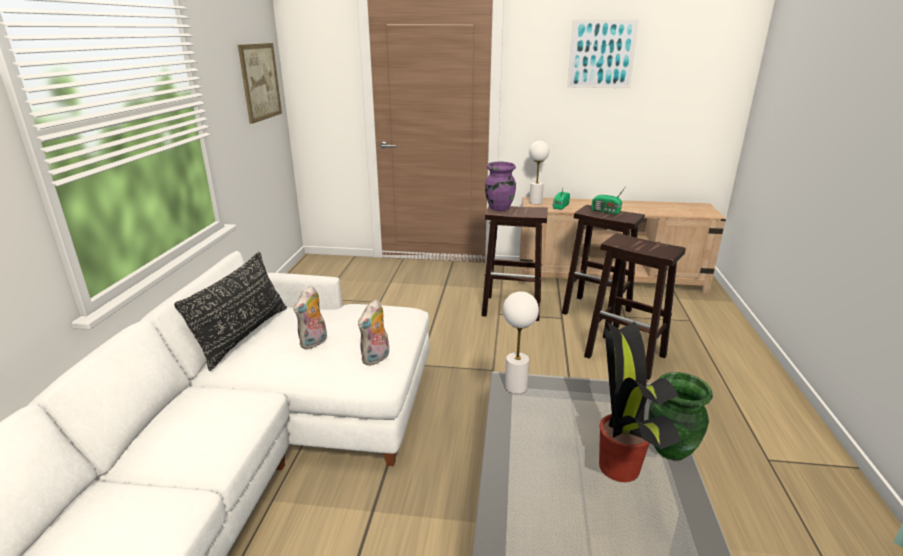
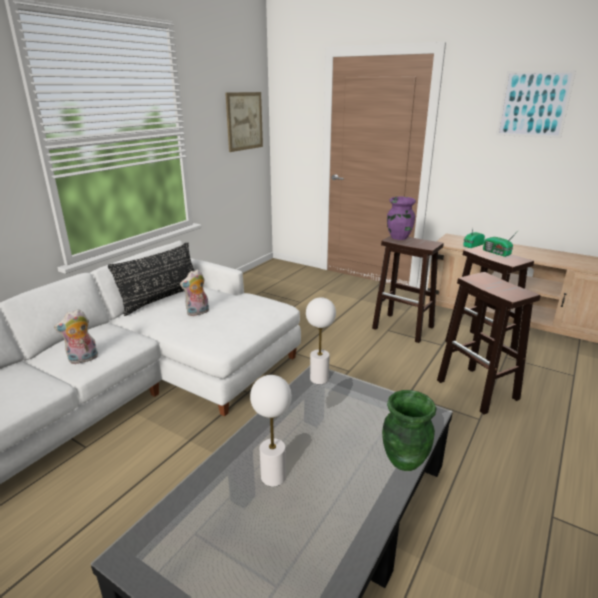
camera: 25 degrees right, 0 degrees up
plush toy [358,299,389,366] -> plush toy moved to [54,309,98,364]
white table lamp [529,141,550,205] -> white table lamp moved to [250,375,292,487]
potted plant [599,322,681,482] -> none

